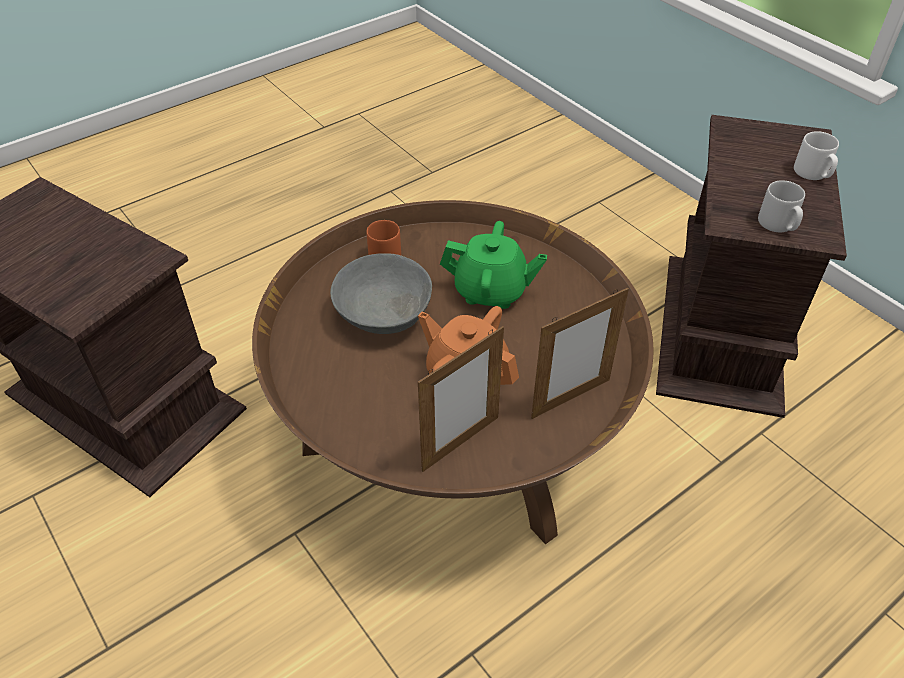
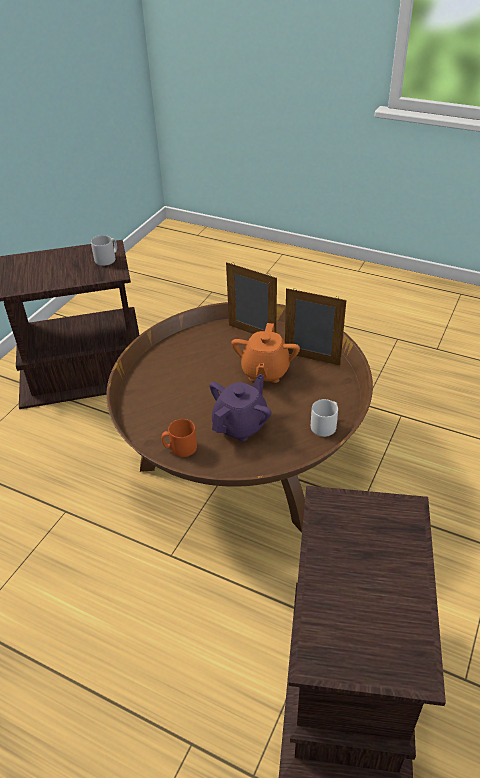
camera: 115 degrees left, 5 degrees down
grey bowl [330,253,432,334] -> purple teapot [209,374,271,442]
green teapot [440,221,547,309] -> none
white mug [794,131,839,180] -> white mug moved to [311,399,338,437]

